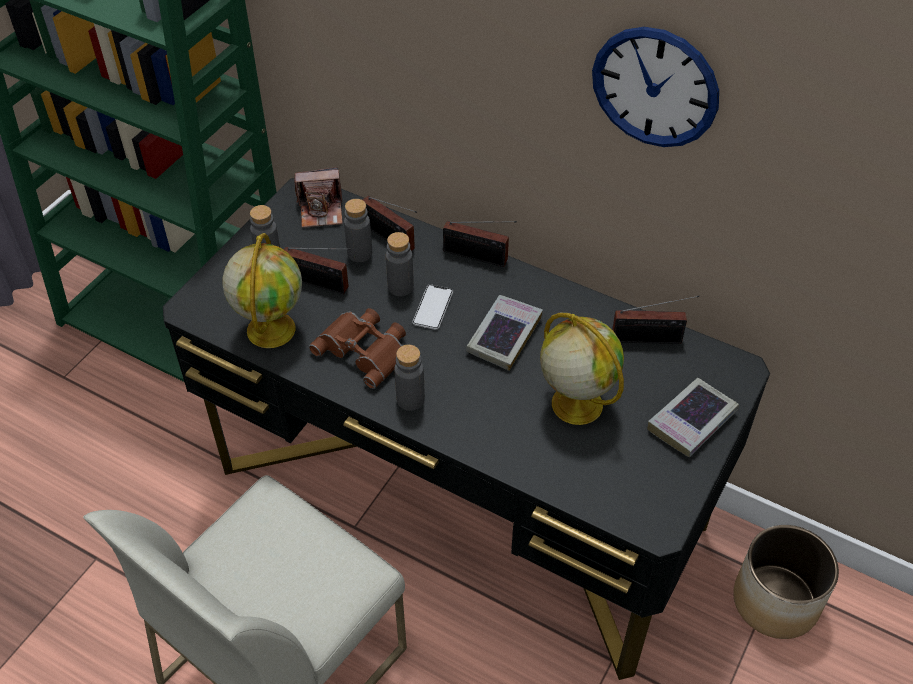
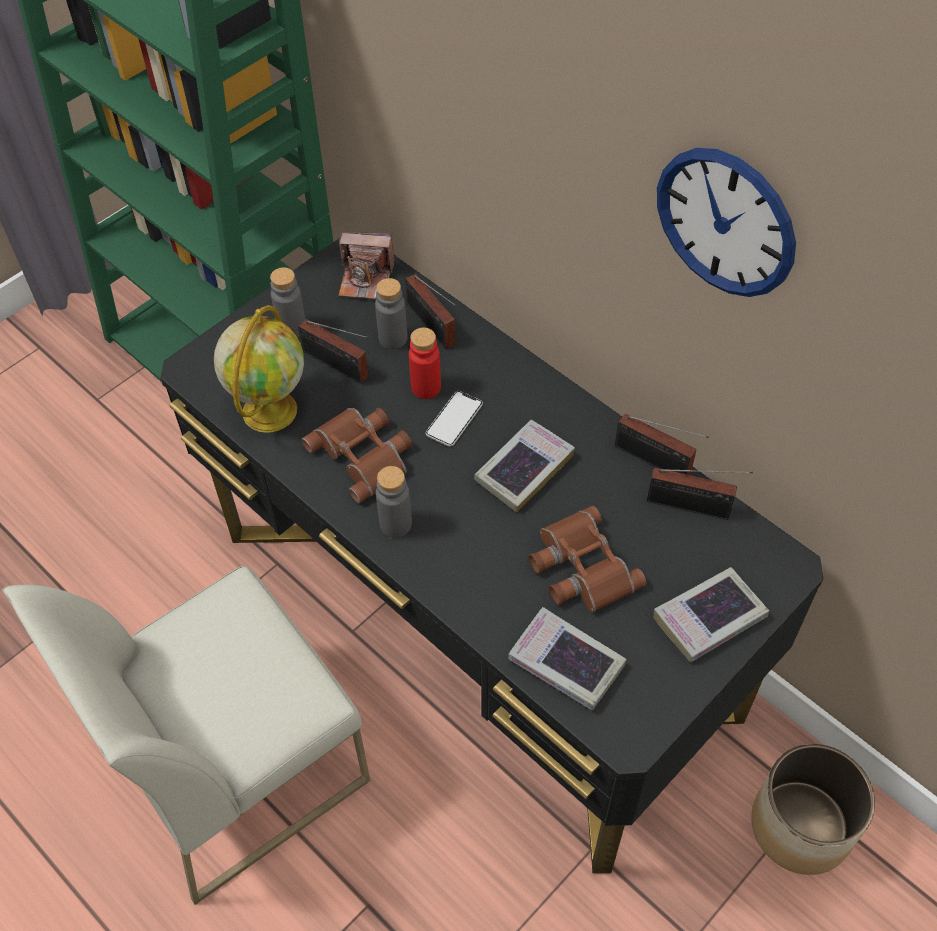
camera: 15 degrees right, 5 degrees up
grey bottle [386,232,414,296] -> red bottle [409,328,441,399]
radio [443,221,517,267] -> radio moved to [615,414,709,475]
globe [540,313,624,425] -> brown binoculars [529,506,646,613]
none -> book [508,607,626,711]

